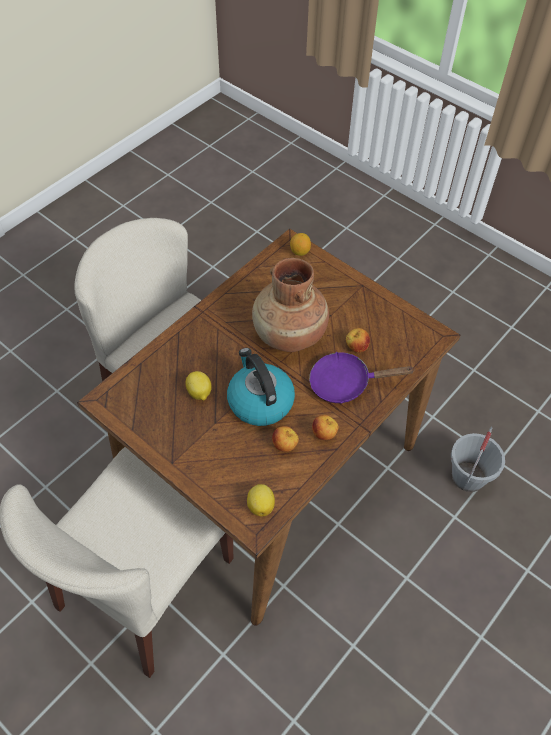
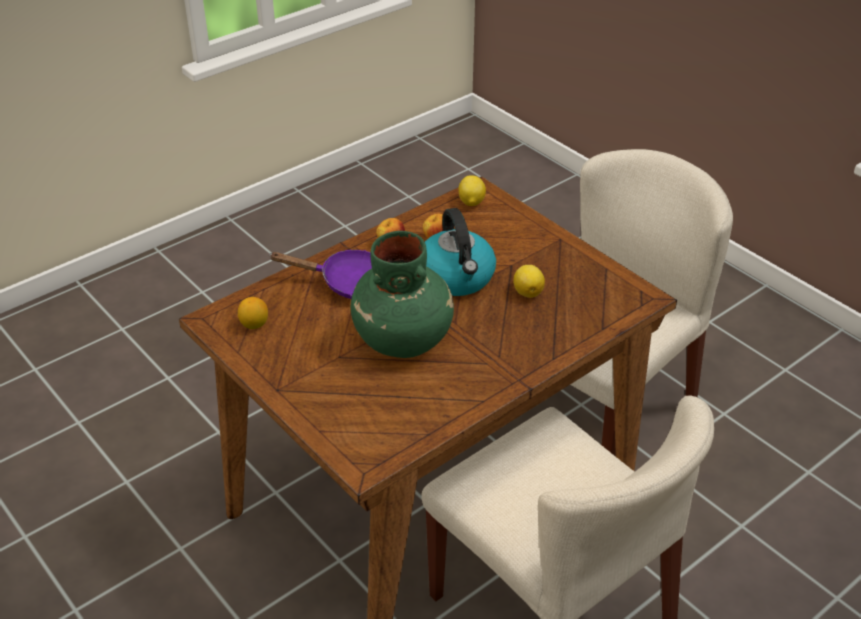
camera: 170 degrees left, 15 degrees down
brown vase [252,258,329,352] -> green vase [351,231,454,358]
lemon [290,233,311,256] -> lemon moved to [238,297,268,329]
apple [346,328,370,353] -> none
grey bucket [451,427,505,492] -> none

